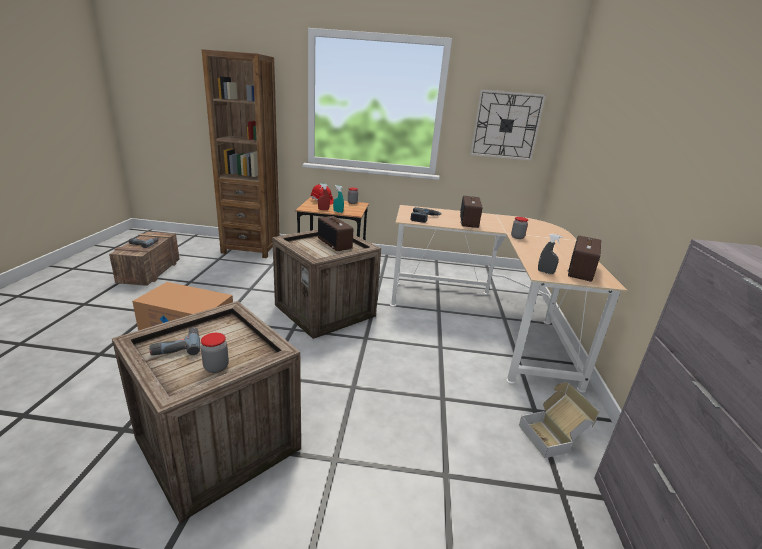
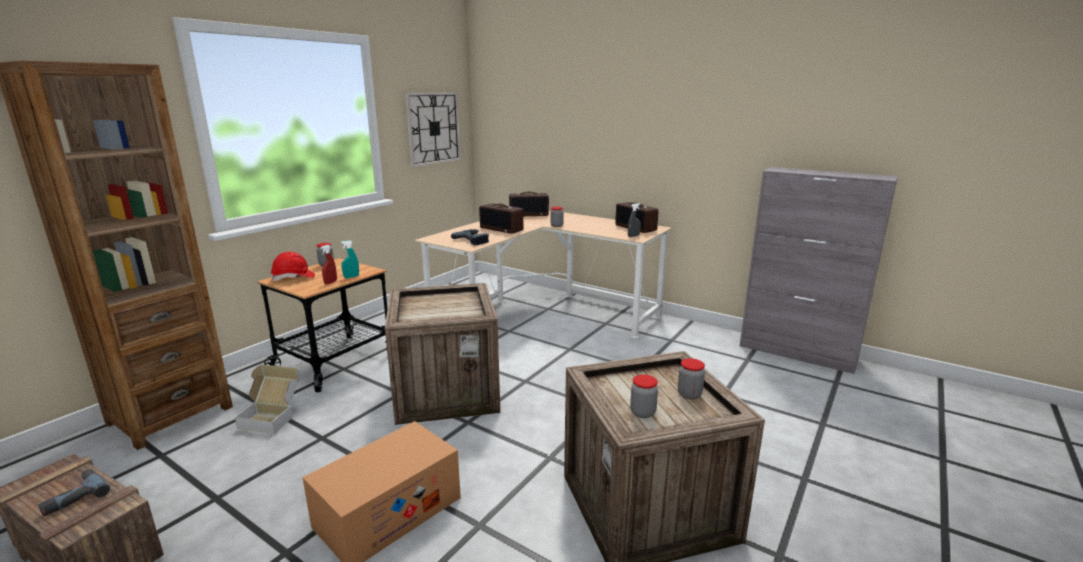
camera: 60 degrees left, 5 degrees down
power drill [150,327,200,355] -> jar [630,375,658,418]
radio [318,216,353,251] -> radio moved to [509,192,549,216]
cardboard box [519,383,599,458] -> cardboard box moved to [235,364,299,434]

